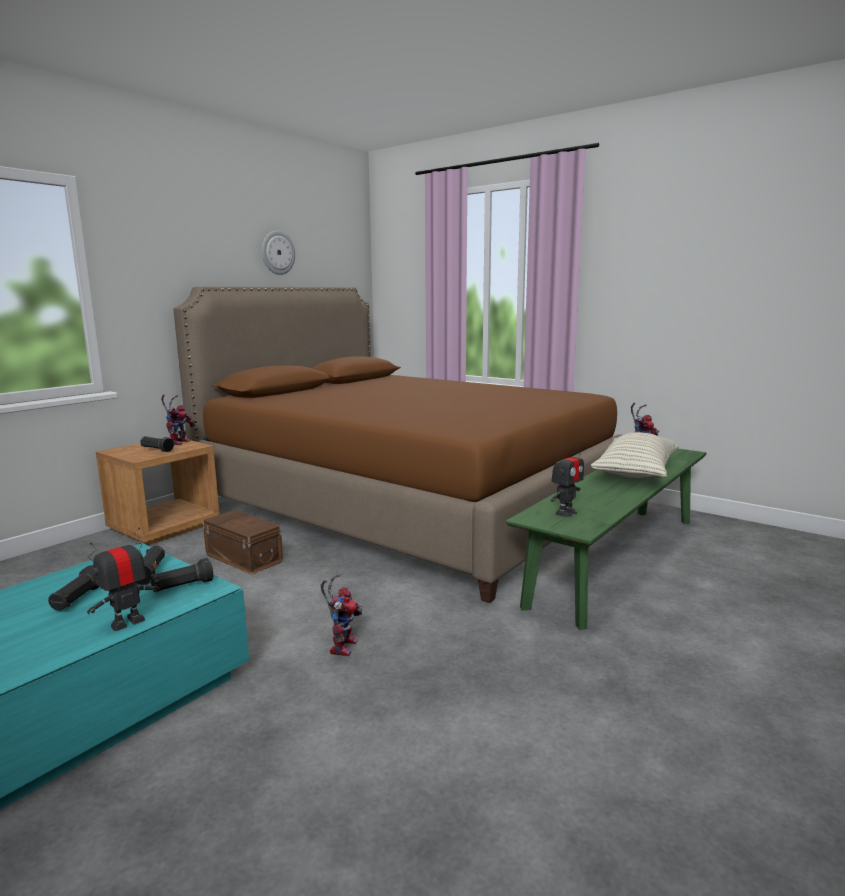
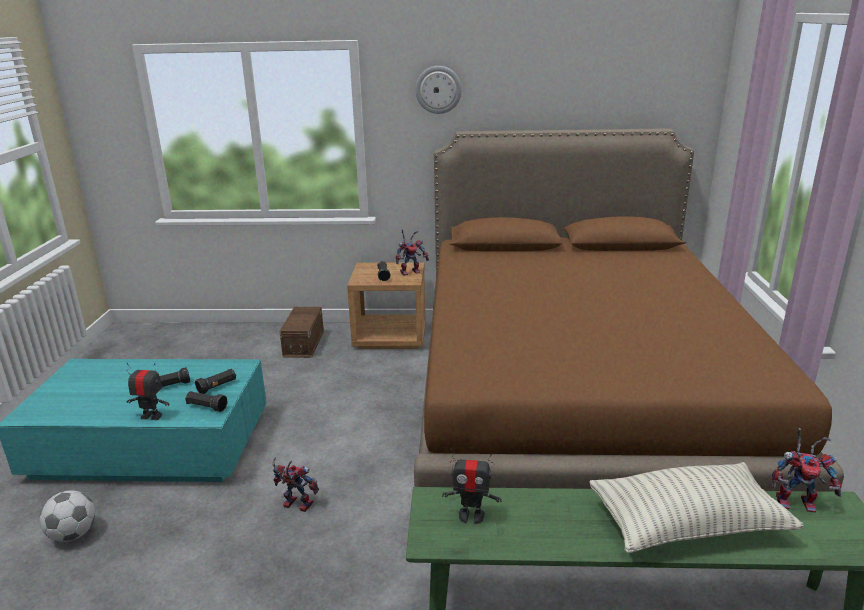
camera: 55 degrees right, 10 degrees up
brown storage box [203,510,283,575] -> brown storage box moved to [280,307,324,358]
wall clock [262,231,295,275] -> wall clock moved to [415,66,462,114]
toy robot [320,573,362,657] -> toy robot turned 135 degrees counterclockwise [271,457,319,512]
none -> football [39,490,95,542]

